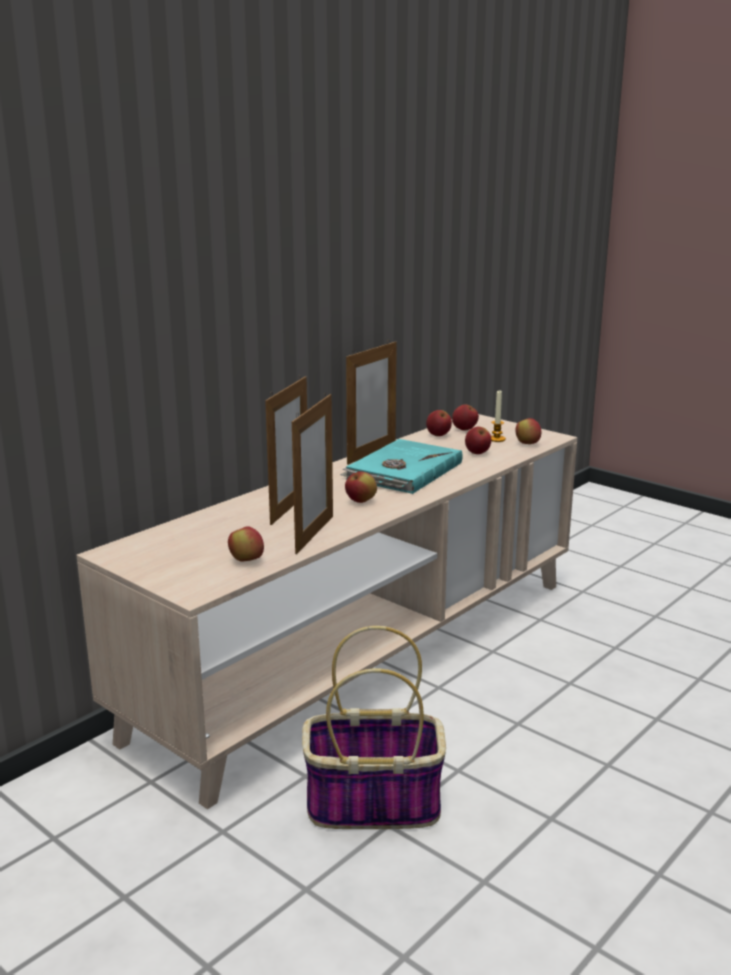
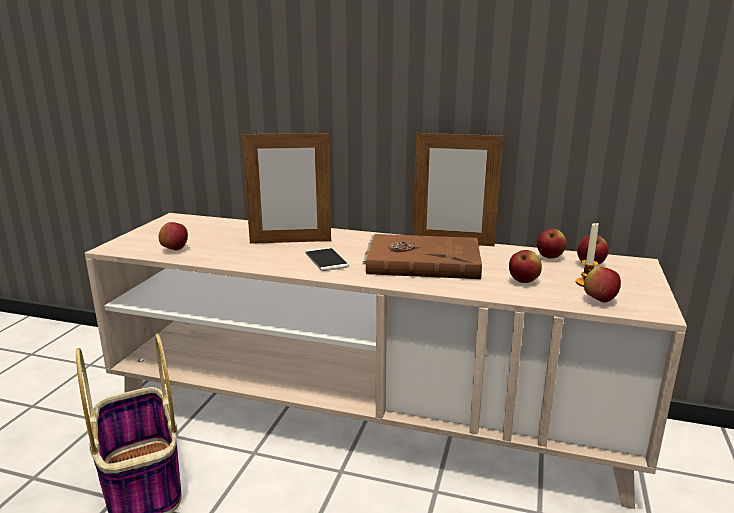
camera: 65 degrees right, 0 degrees up
picture frame [292,393,333,554] -> none
turquoise book [340,439,463,494] -> brown book [362,234,482,279]
apple [345,471,377,503] -> phone [305,247,349,271]

